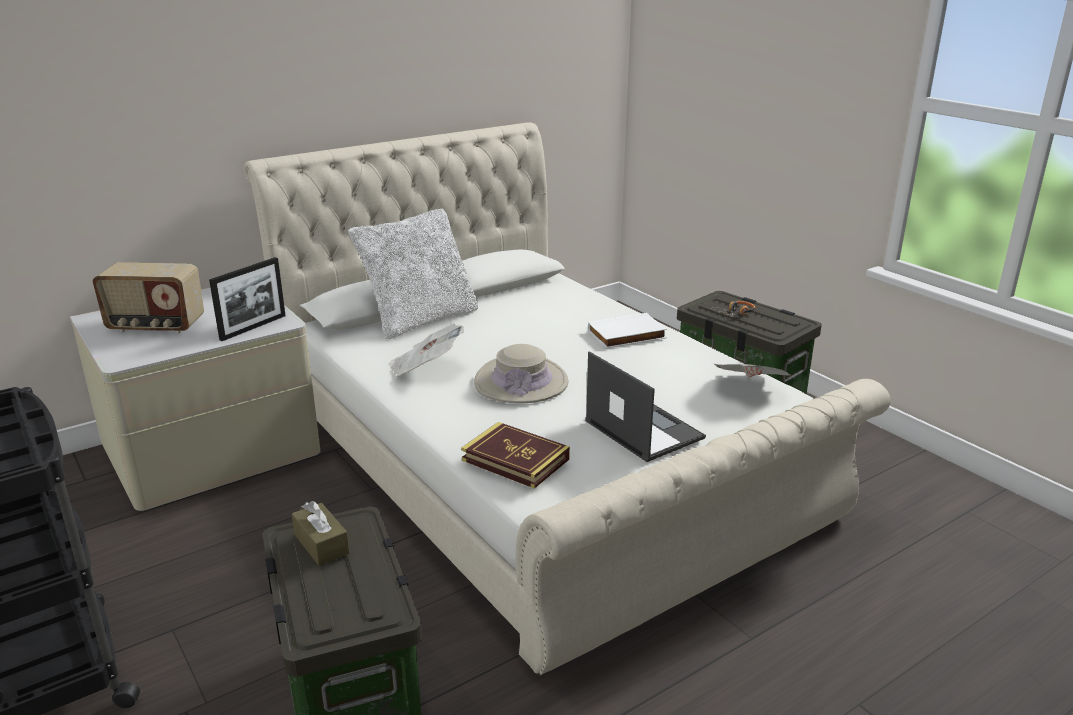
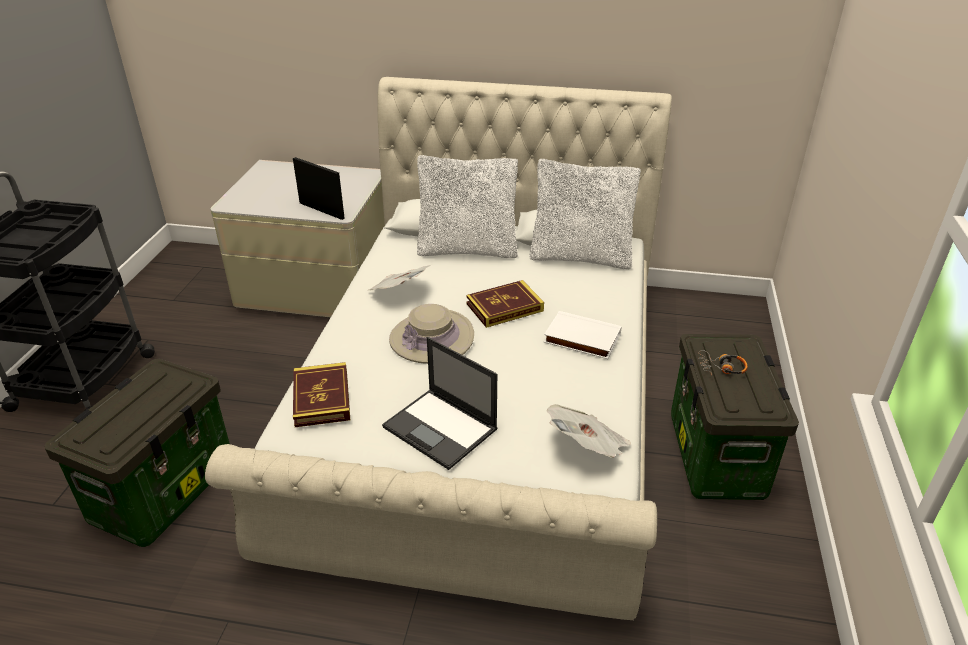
camera: 45 degrees right, 10 degrees up
radio [93,262,204,333] -> none
picture frame [209,257,286,341] -> picture frame turned 135 degrees counterclockwise [293,157,345,220]
brown tissue box [292,501,350,566] -> none
laptop [585,351,706,462] -> laptop turned 120 degrees clockwise [382,337,498,470]
none -> book [466,280,544,328]
none -> white pillow [529,159,641,269]

